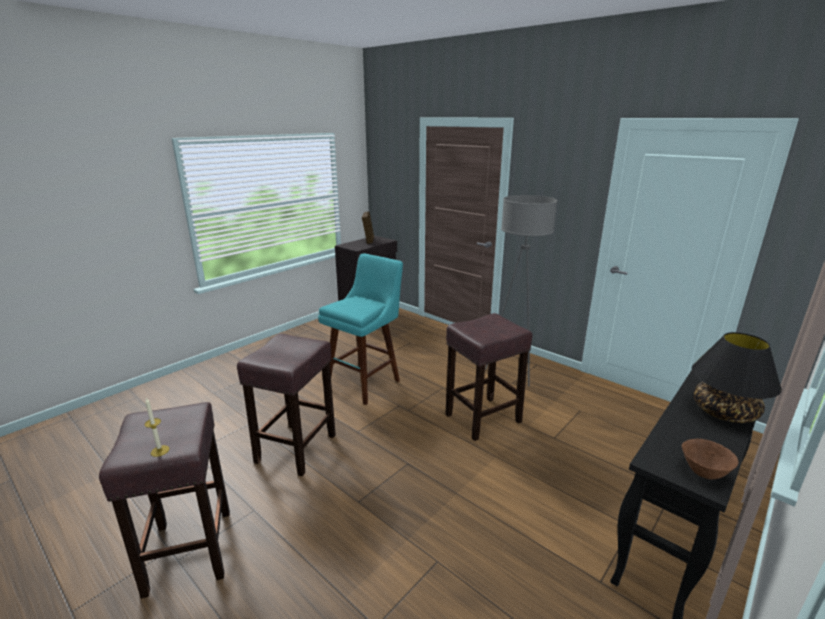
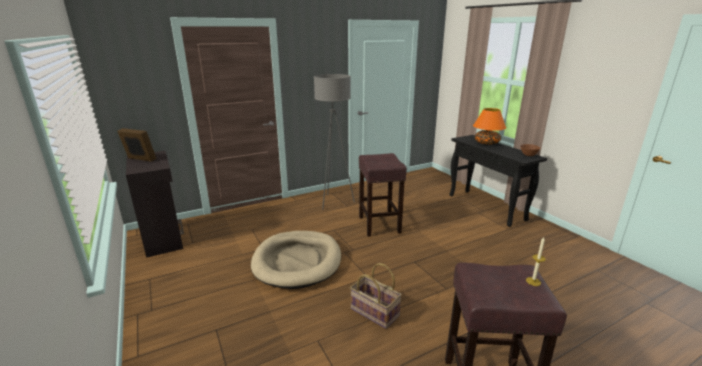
camera: 70 degrees left, 0 degrees up
brown stool [237,334,336,476] -> basket [350,263,402,329]
turquoise stool [318,253,403,405] -> beige dog bed [251,231,341,289]
black table lamp [692,332,782,423] -> orange table lamp [473,108,506,145]

